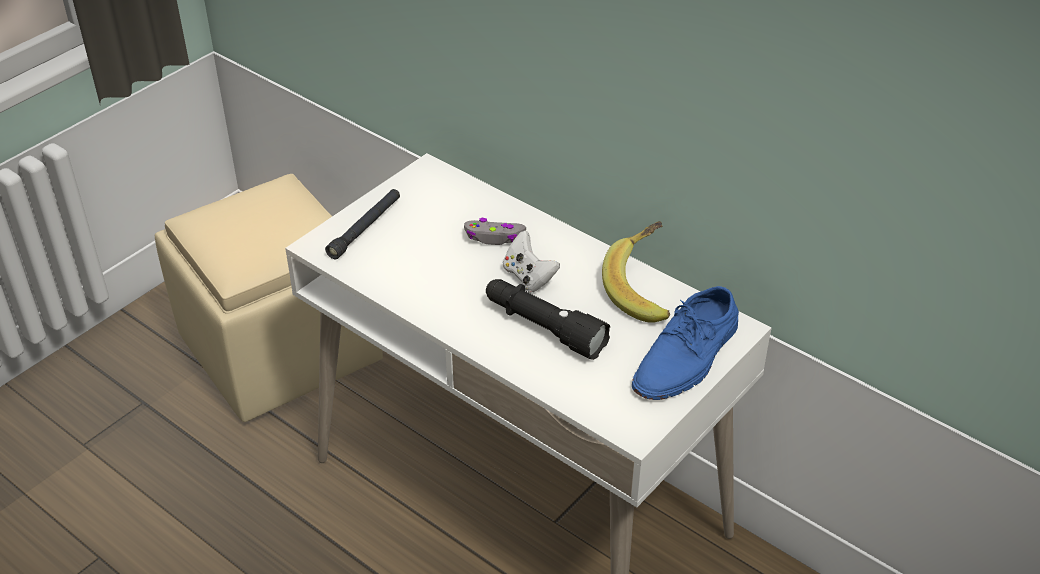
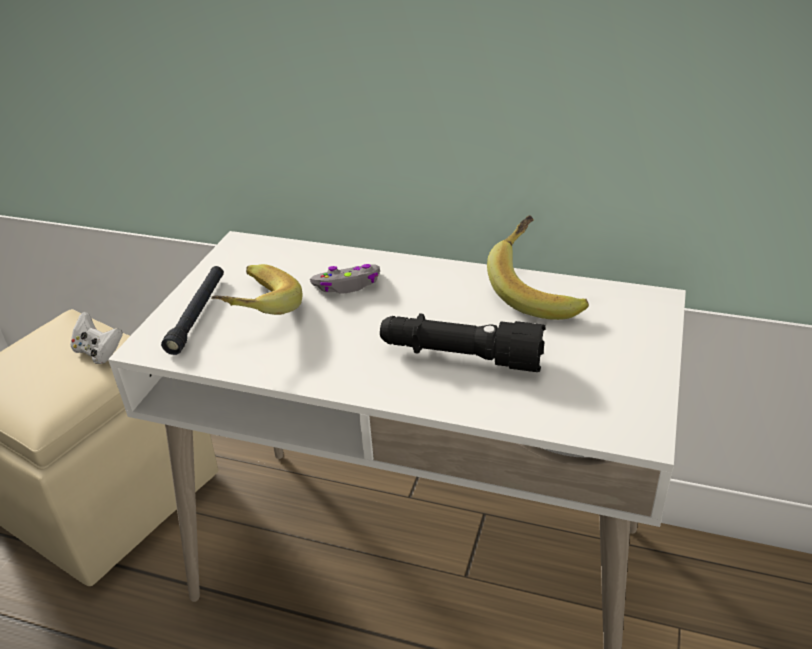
camera: 20 degrees left, 5 degrees down
white game controller [503,231,560,292] -> white game controller moved to [70,312,123,364]
blue shoe [632,286,739,400] -> none
none -> banana [211,264,302,315]

